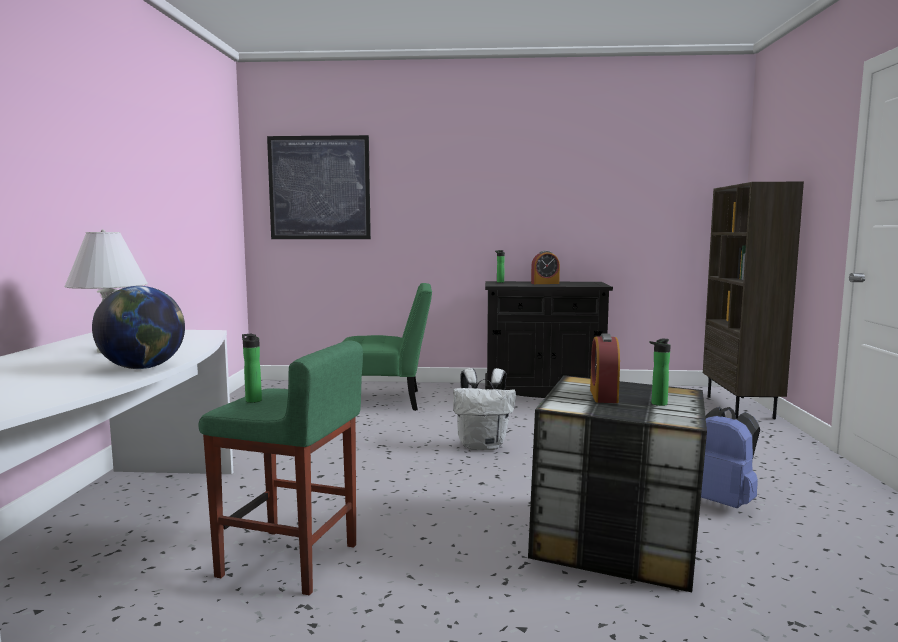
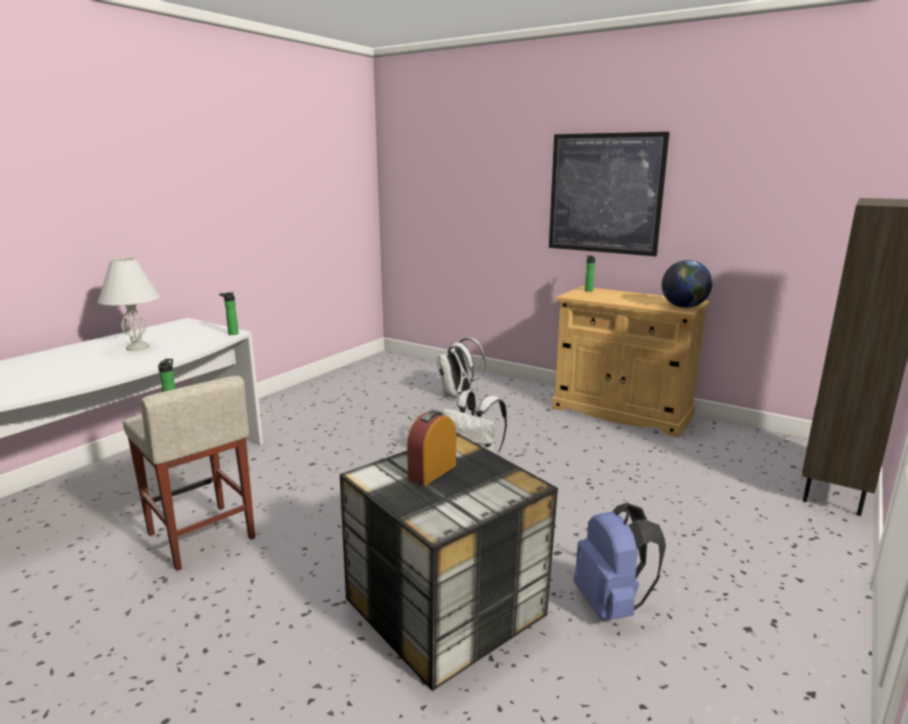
camera: 30 degrees right, 10 degrees up
globe [92,286,185,369] -> globe moved to [662,260,712,308]
green stool [199,340,363,595] -> beige stool [123,376,255,571]
picture [267,135,371,239] -> picture moved to [549,132,670,256]
green chair [342,283,432,411] -> white backpack [437,338,486,397]
black cabinet [485,281,613,398] -> beige cabinet [552,286,710,438]
alarm clock [531,251,560,284] -> none
bottle [650,339,671,406] -> bottle moved to [219,292,239,335]

